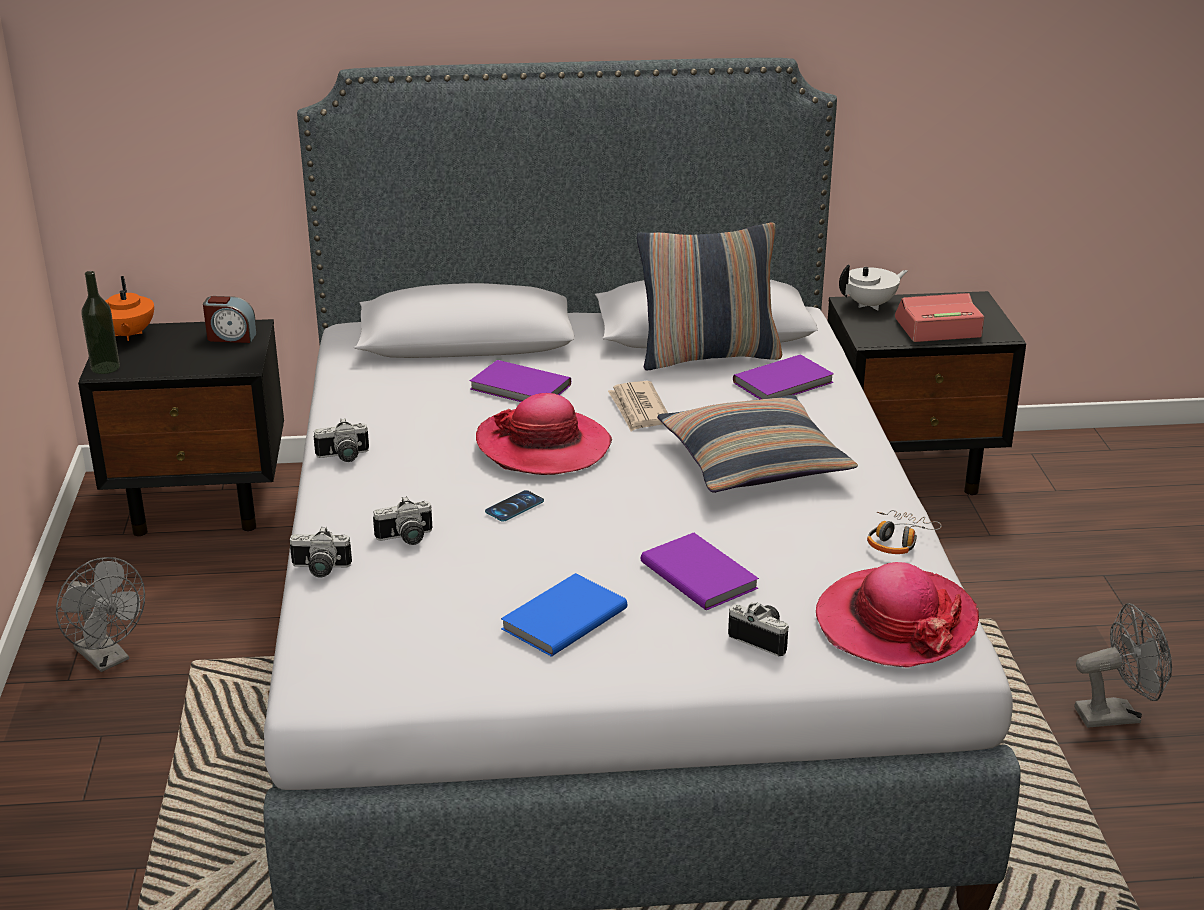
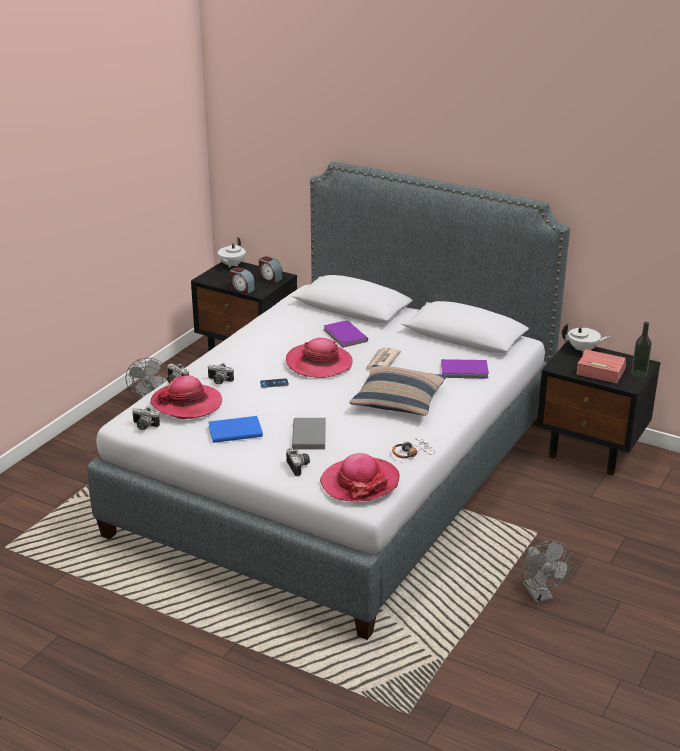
camera: 35 degrees right, 0 degrees up
bottle [81,271,120,374] -> bottle moved to [631,322,652,378]
orange teapot [105,276,154,341] -> white teapot [218,237,246,268]
camera [314,418,369,462] -> camera moved to [132,406,160,430]
pillow [637,222,782,371] -> none
purple book [641,533,759,610] -> grey book [292,418,326,449]
grey fan [1074,603,1172,728] -> grey fan turned 45 degrees clockwise [522,541,572,603]
none -> hat [150,375,222,419]
none -> alarm clock [230,267,255,294]

